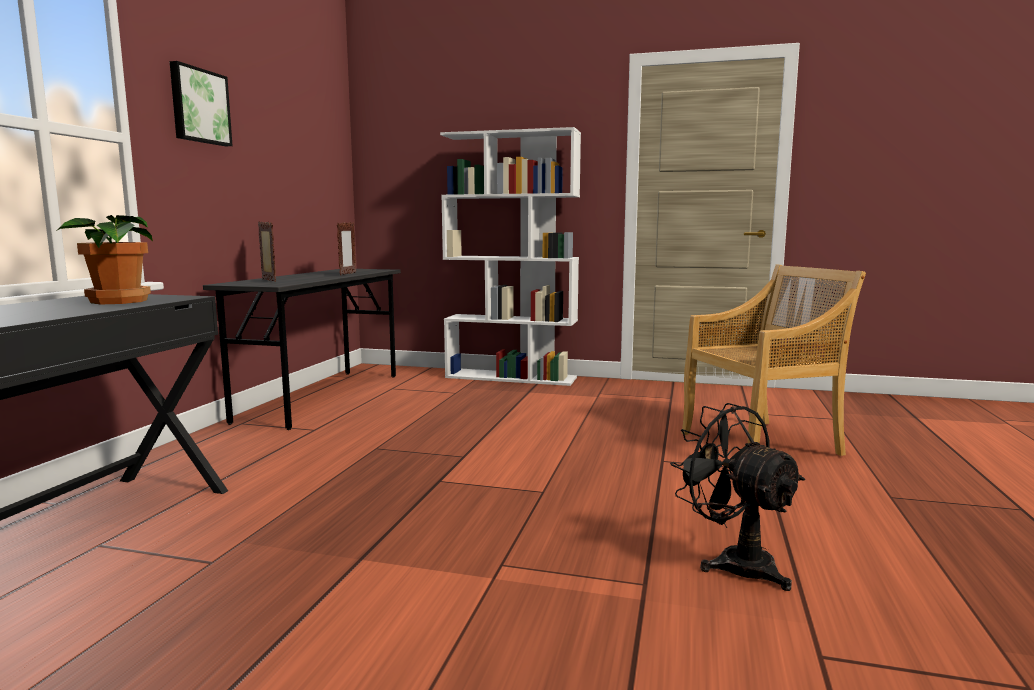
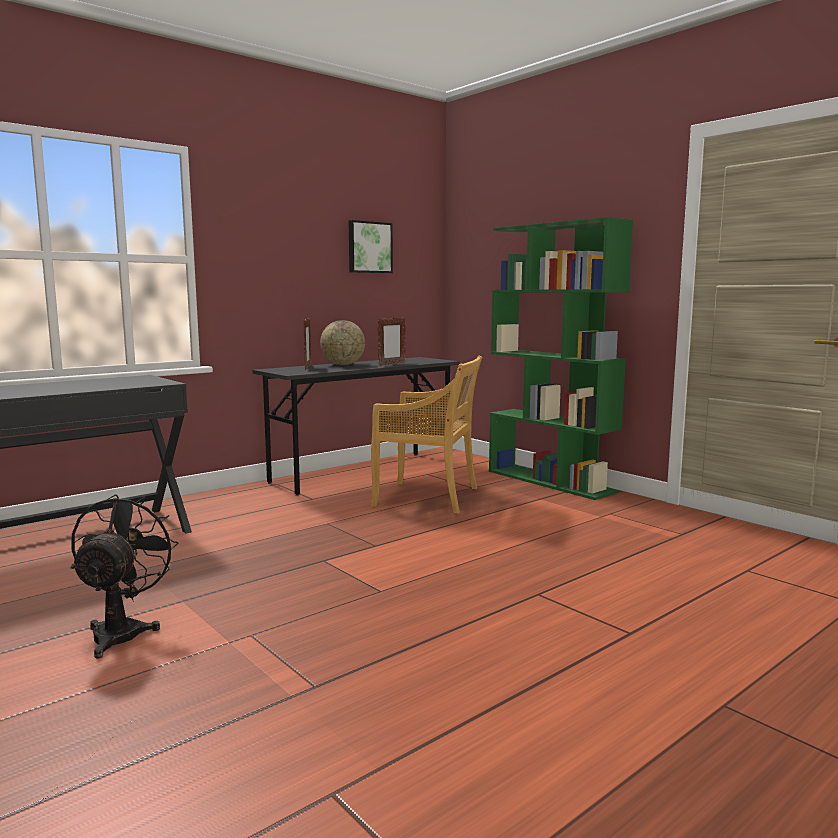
camera: 35 degrees right, 0 degrees up
potted plant [58,215,153,304] -> none
picture [170,61,233,146] -> picture moved to [349,220,393,273]
white bookcase [440,127,581,386] -> green bookcase [489,217,633,500]
black fan [670,403,805,591] -> black fan moved to [70,494,178,659]
beige chair [681,264,866,456] -> beige chair moved to [371,356,482,513]
none -> globe [320,320,365,365]

